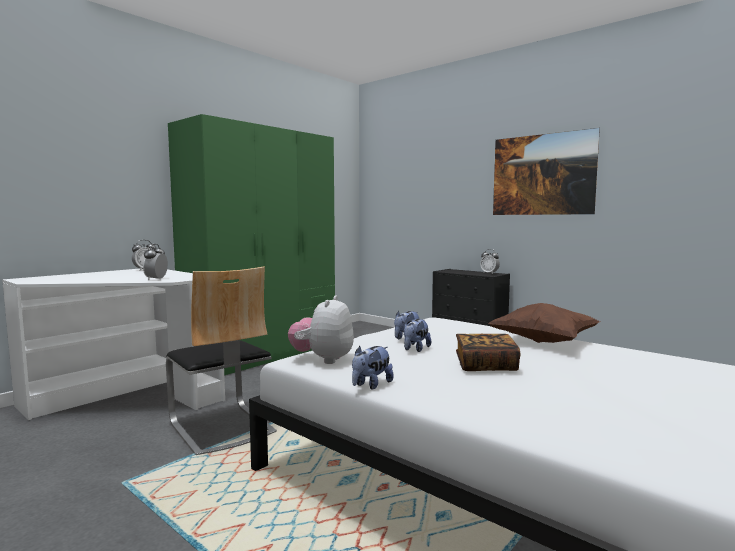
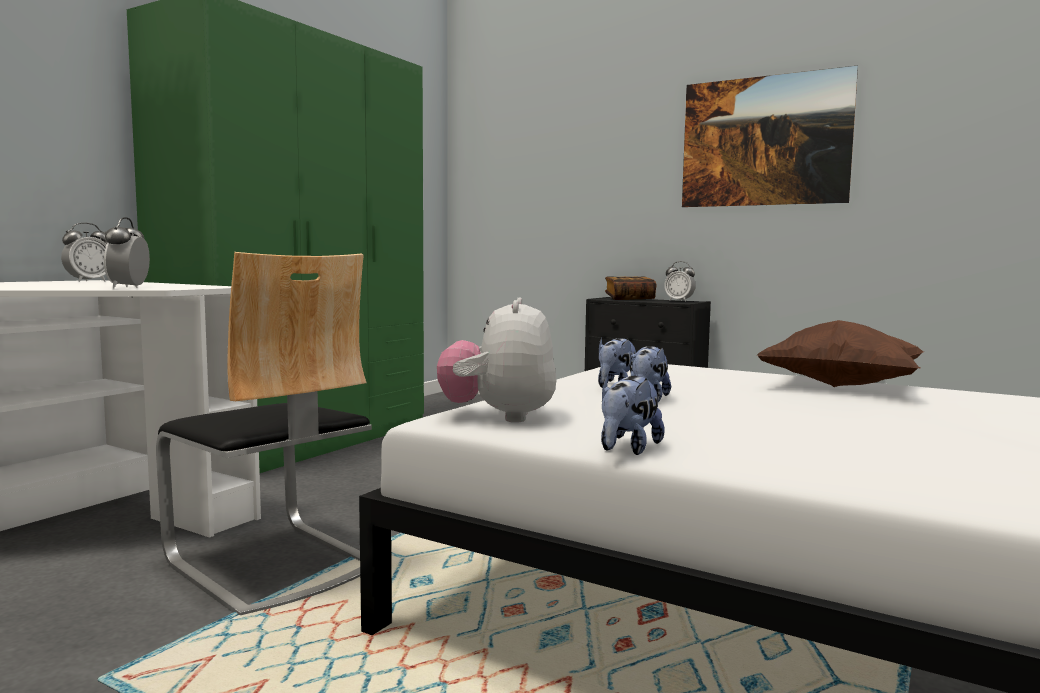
camera: 10 degrees left, 0 degrees up
book [456,334,521,371] -> book moved to [605,276,657,300]

